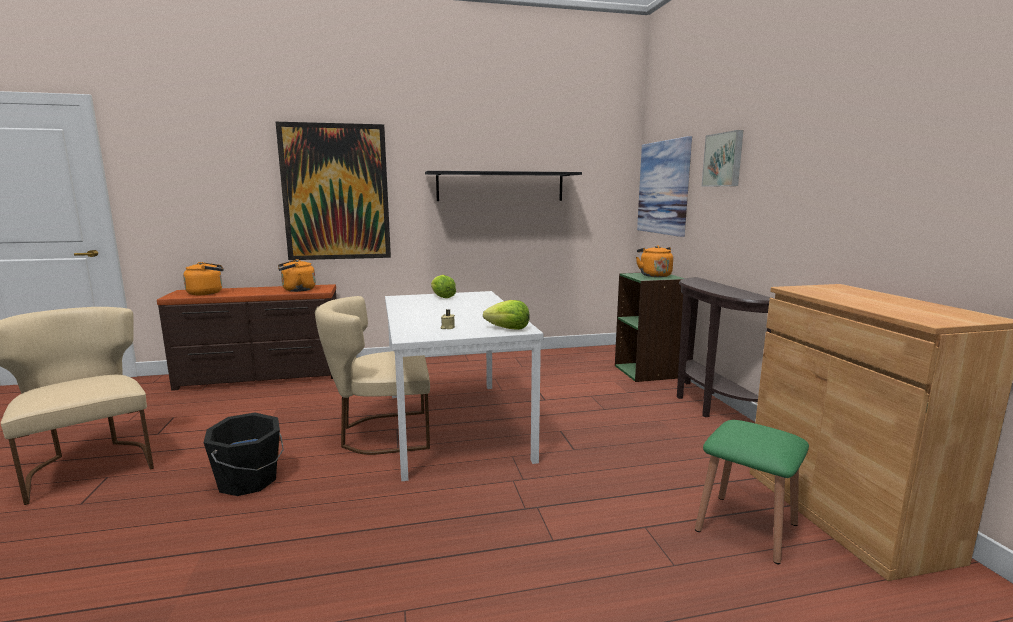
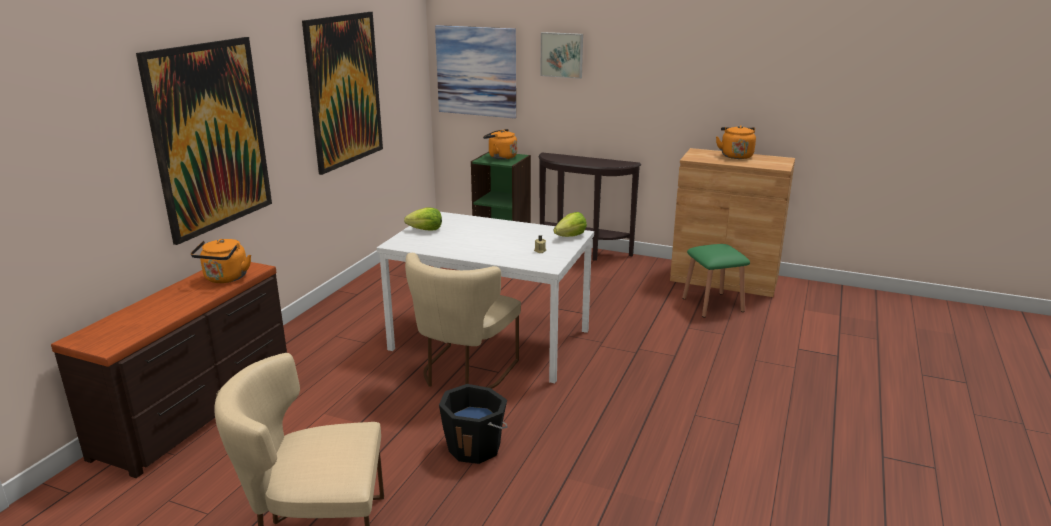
camera: 55 degrees left, 10 degrees up
orange kettle [183,262,224,295] -> orange kettle moved to [716,125,756,159]
black shelf [425,171,582,201] -> picture [302,12,383,175]

